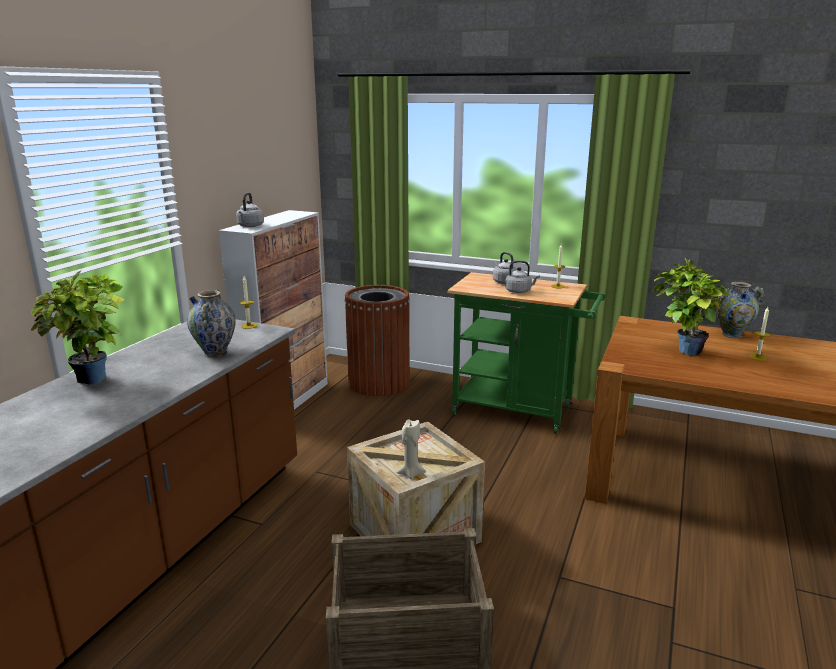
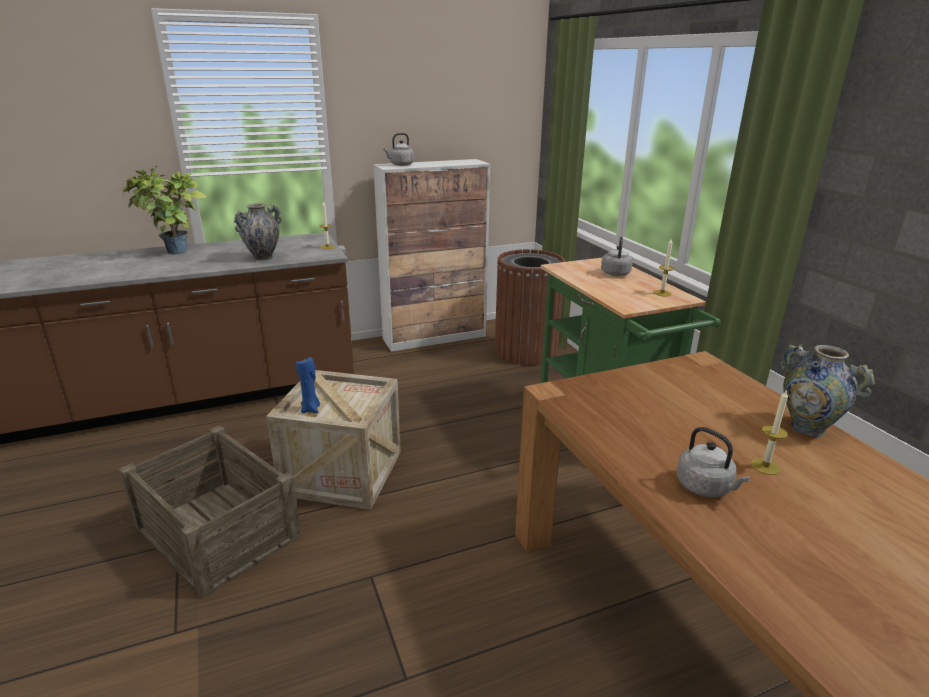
camera: 45 degrees right, 5 degrees up
beige candle [396,419,426,479] -> blue candle [296,357,320,413]
grey kettle [505,261,540,293] -> grey kettle moved to [677,427,750,497]
potted plant [652,259,730,355] -> none

